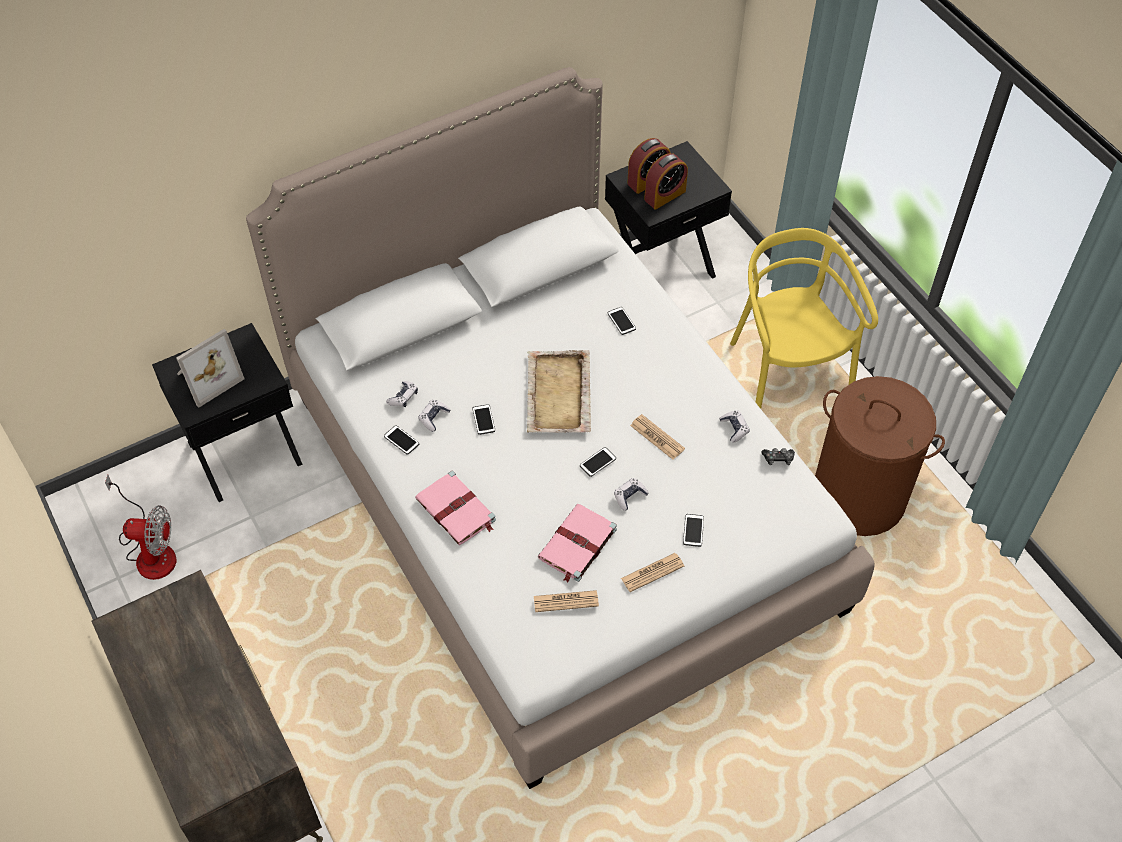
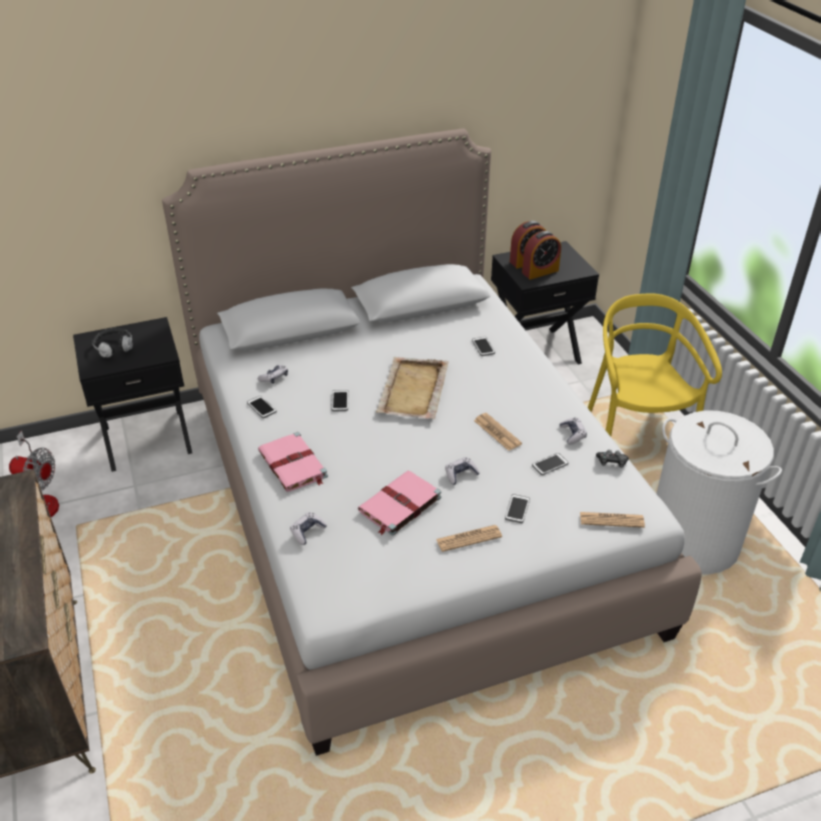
camera: 10 degrees right, 15 degrees down
picture frame [176,329,245,408] -> headphones [92,328,133,358]
game controller [418,400,451,432] -> game controller moved to [290,512,327,545]
newspaper [534,590,599,612] -> newspaper moved to [580,512,645,528]
phone [580,447,616,477] -> phone moved to [532,453,569,475]
brown laundry basket [815,376,945,536] -> white laundry basket [656,410,782,575]

